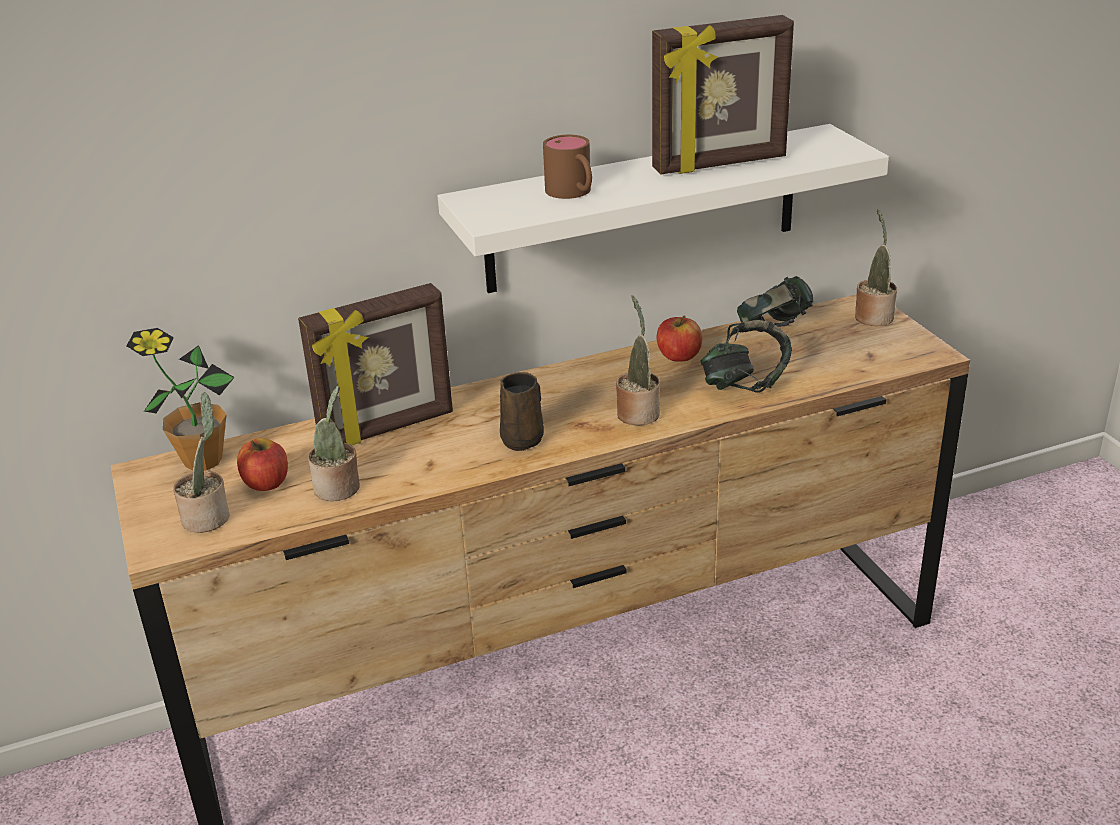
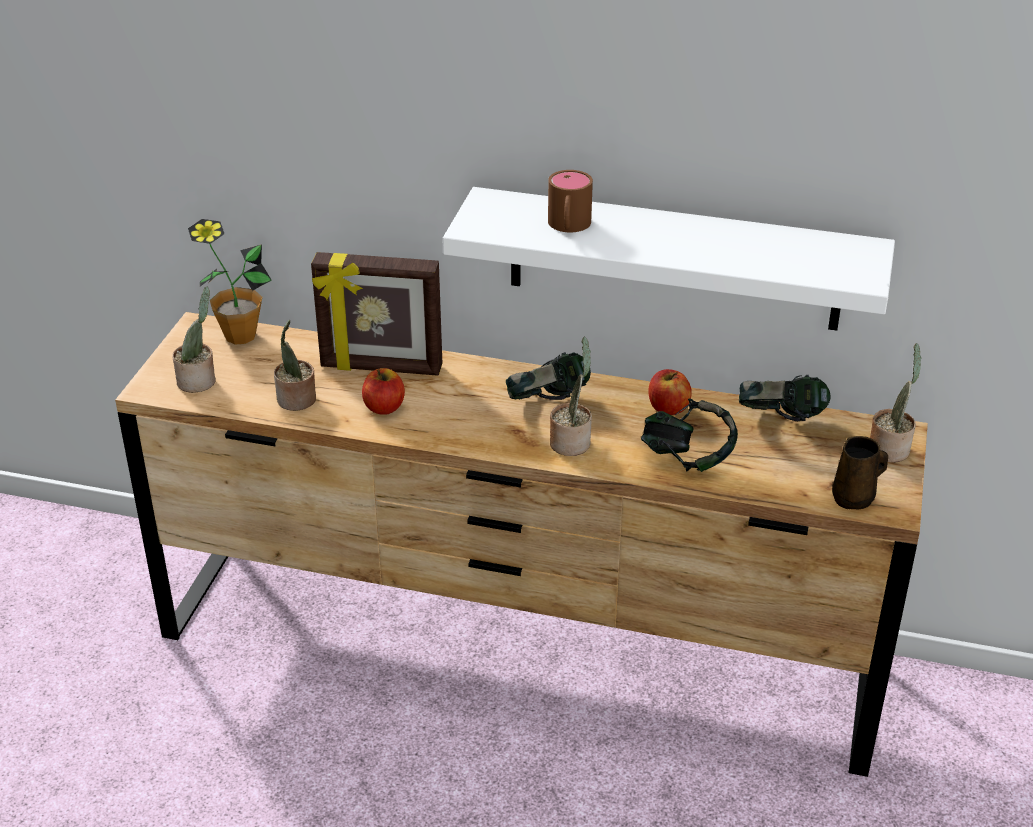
camera: 35 degrees right, 5 degrees up
apple [237,438,288,491] -> apple moved to [362,368,405,415]
brown mug [500,372,544,451] -> brown mug moved to [832,436,888,509]
picture frame [652,15,794,174] -> none
none -> headphones [506,352,591,400]

